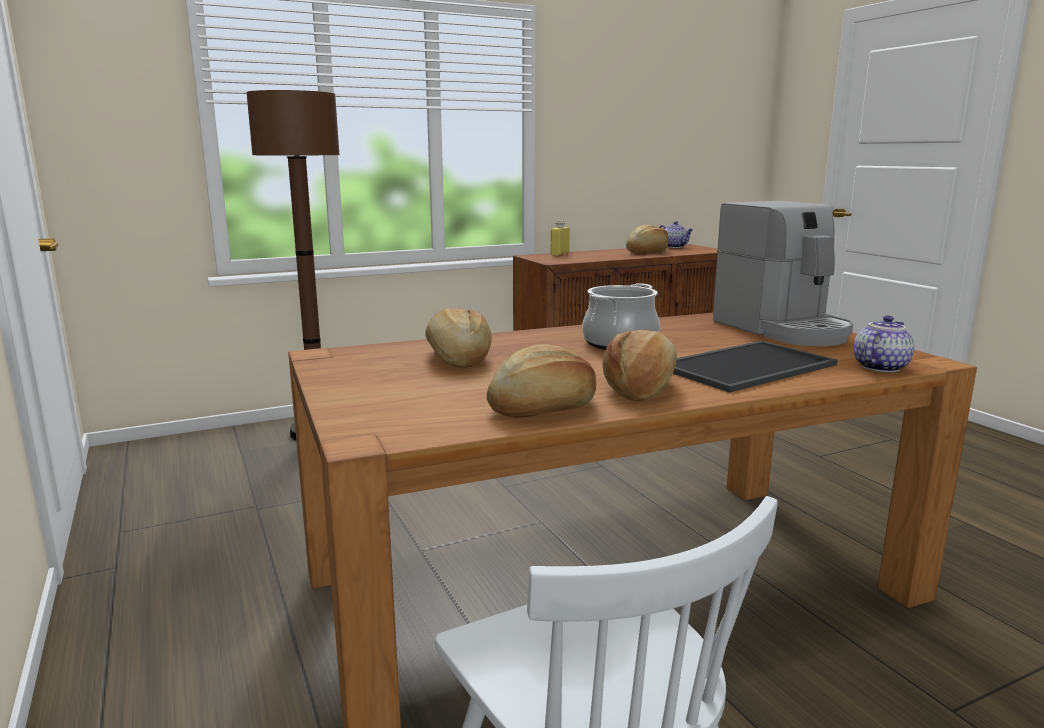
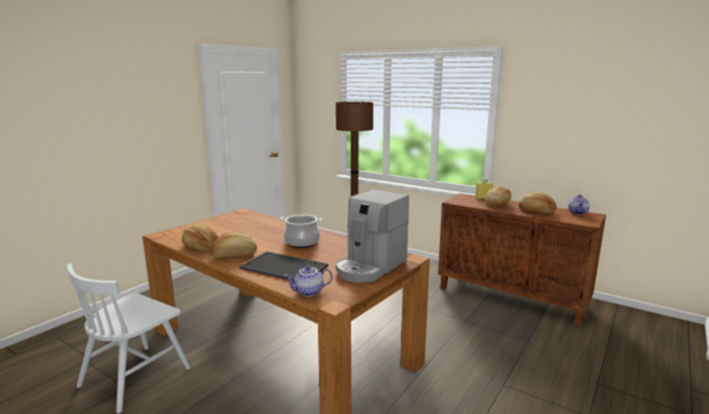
camera: 60 degrees right, 0 degrees up
bread [426,309,492,368] -> bread moved to [485,186,511,207]
teapot [854,315,914,372] -> teapot turned 150 degrees clockwise [284,265,332,297]

